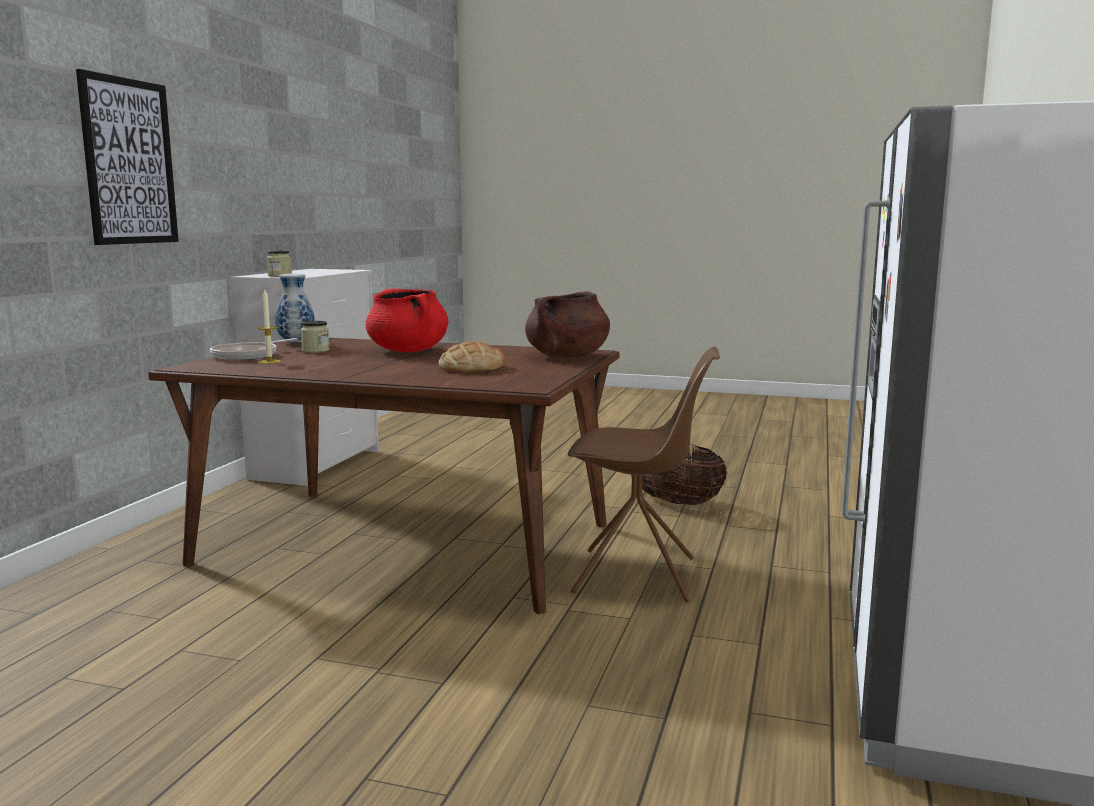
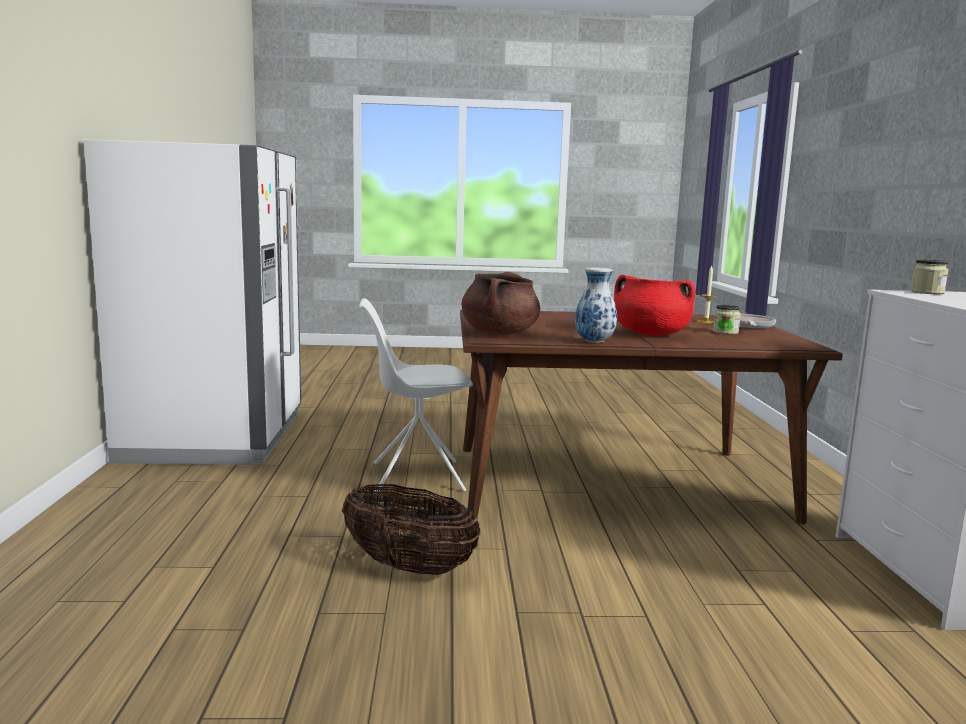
camera: 160 degrees right, 0 degrees up
picture [76,69,179,245] -> none
vase [275,274,315,343] -> vase moved to [575,268,617,343]
bread [439,341,505,372] -> none
brown chair [568,347,720,602] -> white chair [359,298,473,494]

